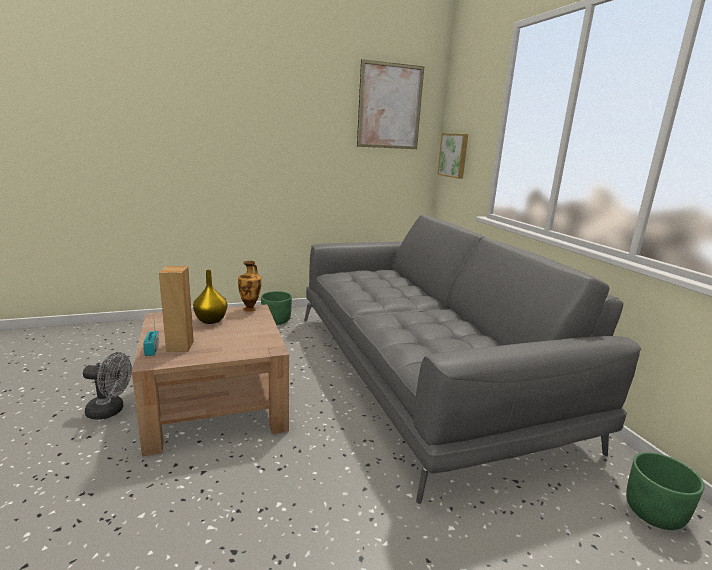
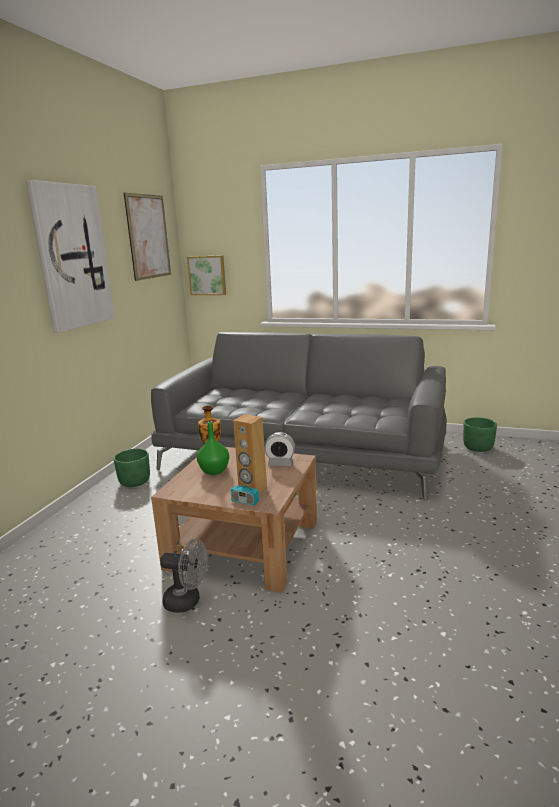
camera: 50 degrees left, 0 degrees up
grey fan [83,352,132,420] -> grey fan turned 60 degrees clockwise [160,539,208,613]
yellow vase [193,270,227,324] -> green vase [197,422,229,475]
none -> picture [26,180,115,333]
none -> alarm clock [265,432,295,466]

